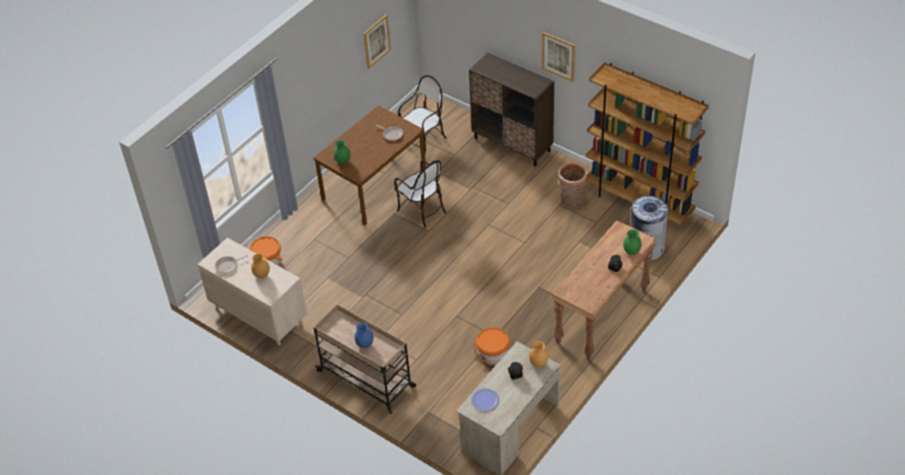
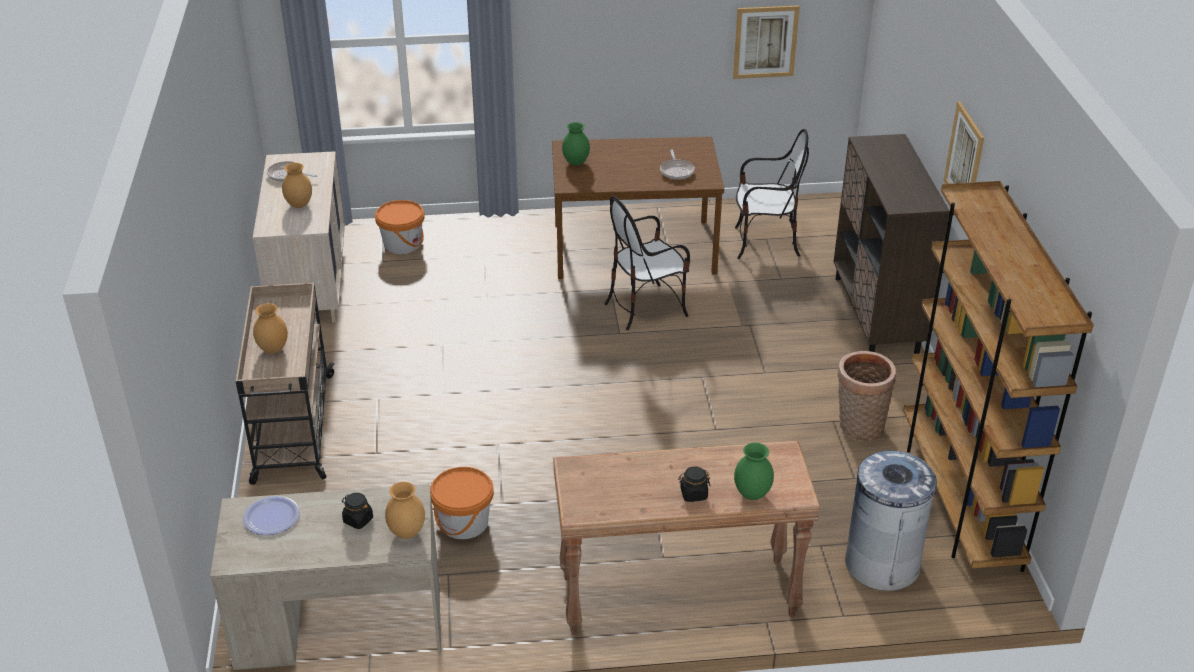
camera: 45 degrees right, 10 degrees down
blue vase [354,323,373,348] -> brown vase [253,303,288,354]
chair [394,160,446,228] -> chair turned 60 degrees clockwise [605,196,690,330]

